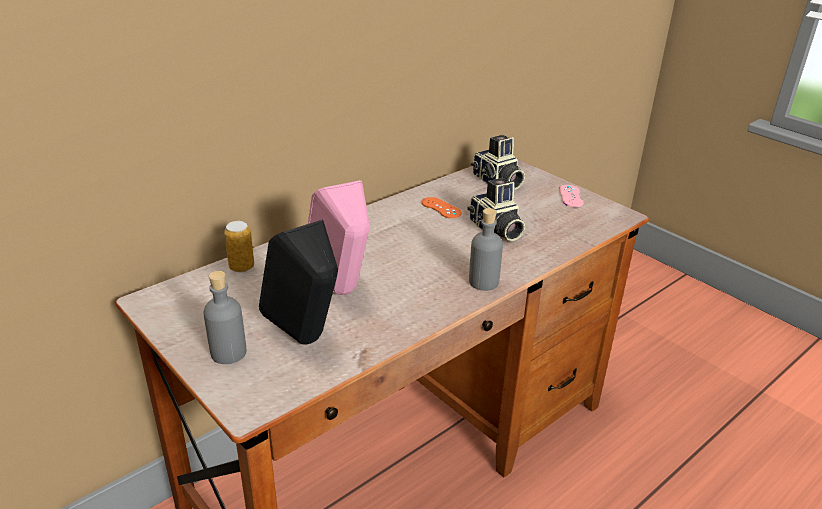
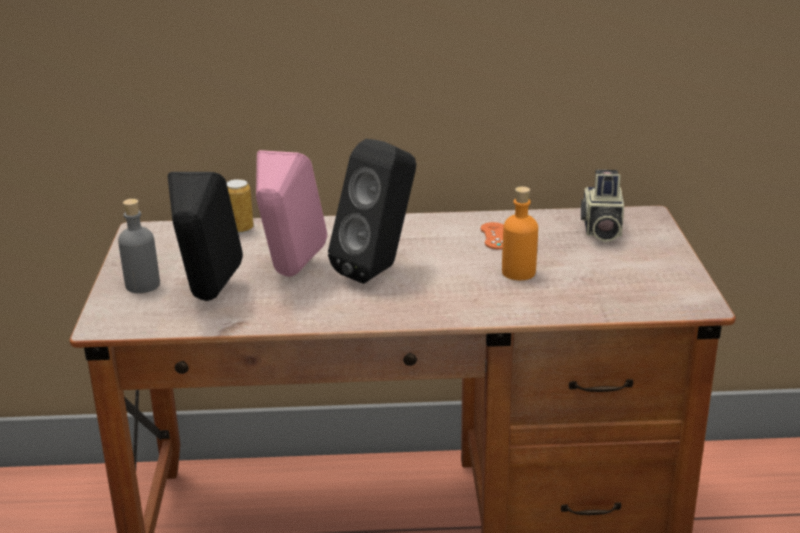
camera: 40 degrees right, 5 degrees down
camera [467,178,525,241] -> orange bottle [502,187,538,280]
grey bottle [469,208,503,291] -> none
pink game controller [560,185,584,207] -> none
none -> black speaker [328,139,416,284]

